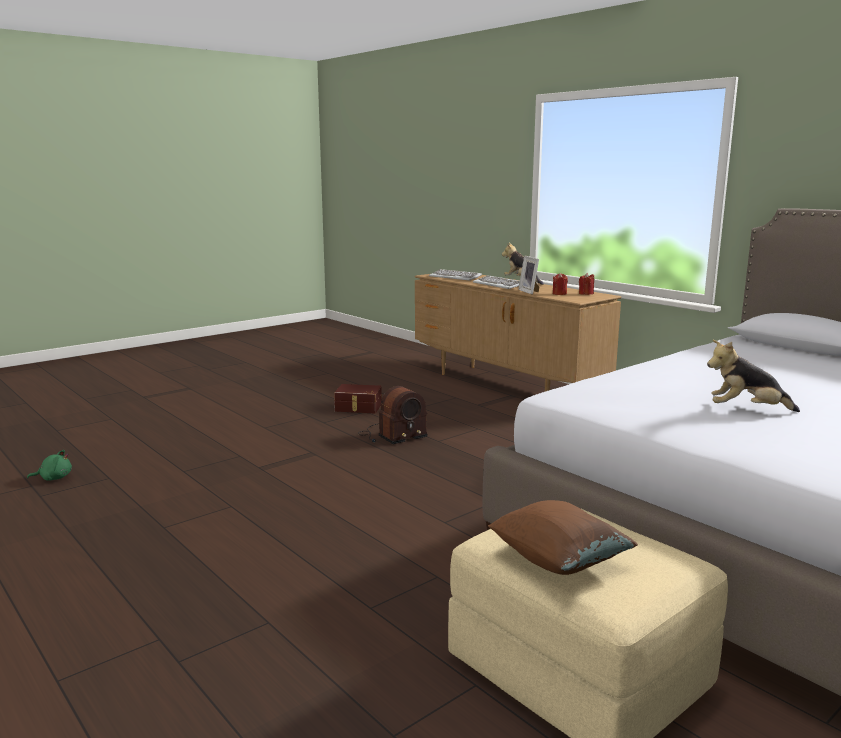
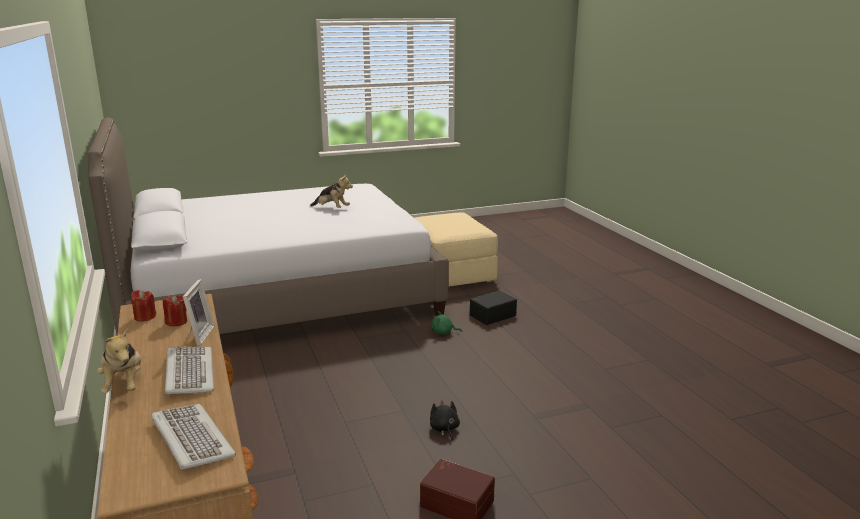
camera: 160 degrees left, 5 degrees up
green plush toy [27,450,72,481] -> green plush toy moved to [431,311,462,334]
radio [358,386,428,444] -> black plush toy [430,400,460,441]
brown pillow [488,500,638,575] -> none
none -> black storage box [470,291,517,325]

